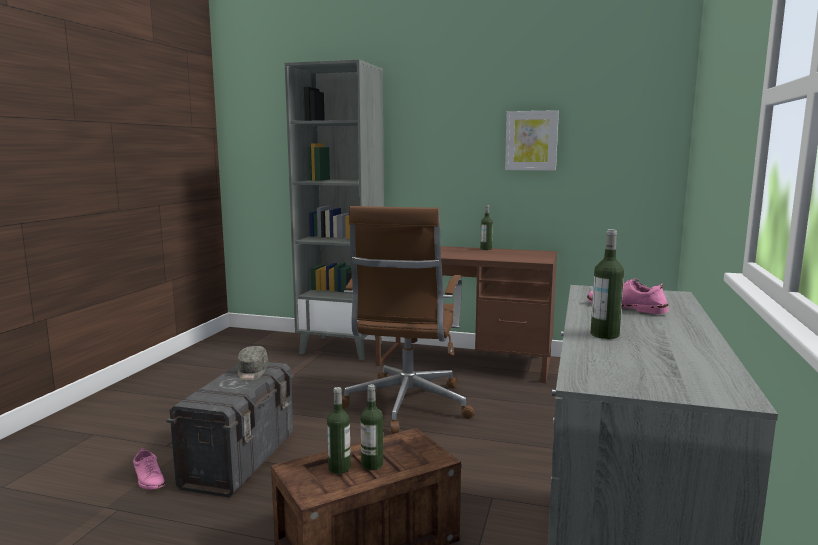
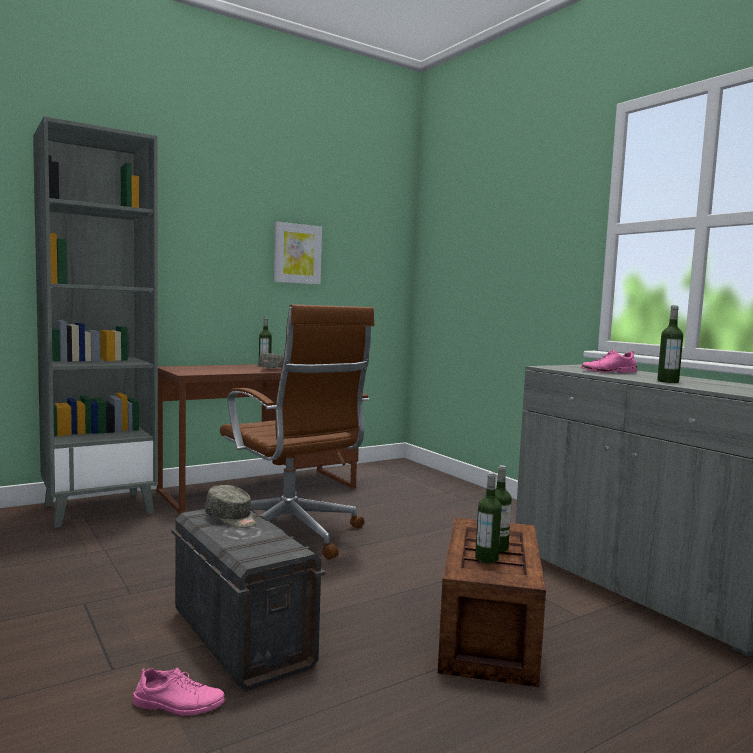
camera: 50 degrees left, 5 degrees down
none -> grey cap [258,353,284,368]

